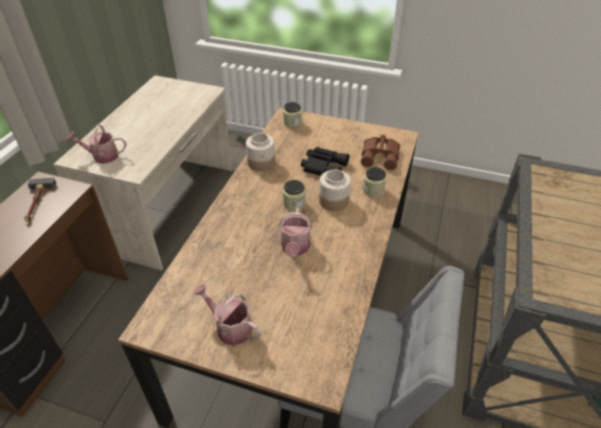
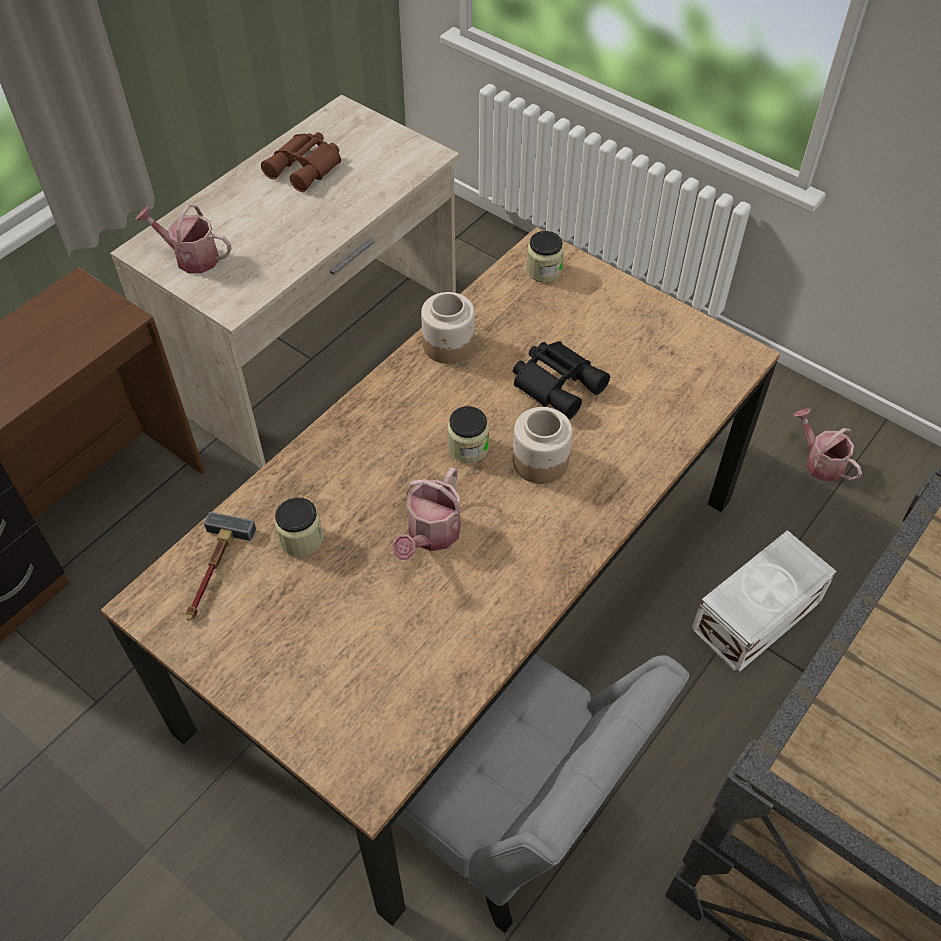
camera: 20 degrees right, 10 degrees up
hammer [24,178,56,222] -> hammer moved to [186,512,256,621]
watering can [193,284,261,346] -> watering can moved to [794,408,862,481]
brown binoculars [361,135,400,170] -> brown binoculars moved to [261,132,341,192]
jar [363,167,386,197] -> jar moved to [275,497,323,557]
none -> white storage box [691,530,837,674]

